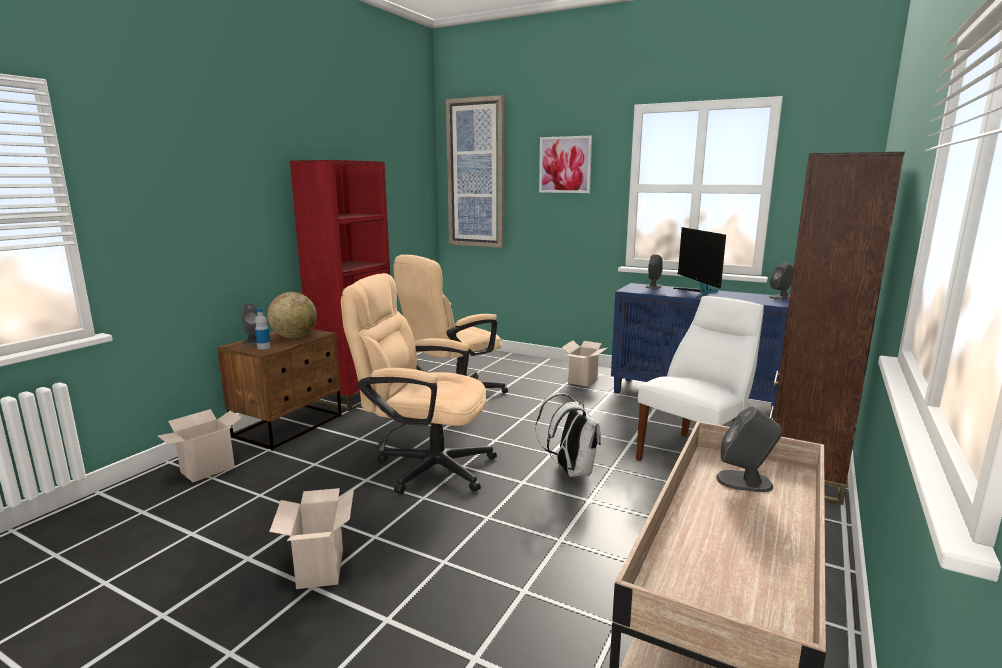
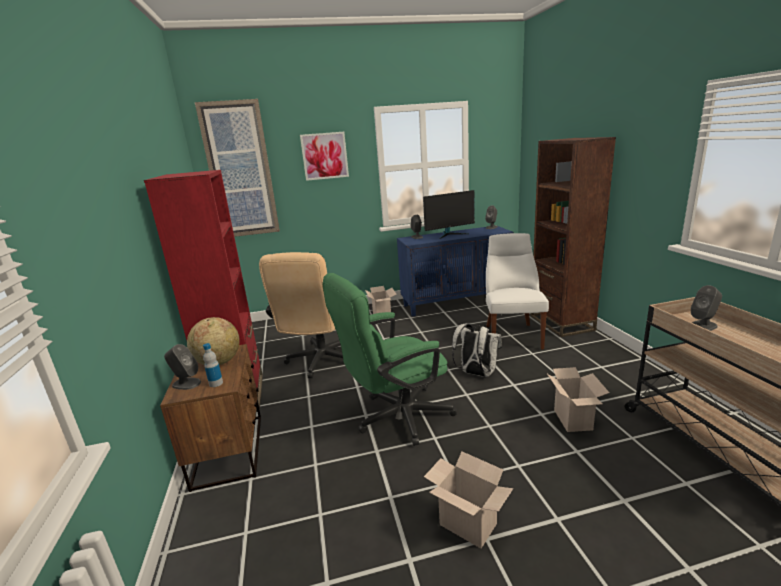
camera: 40 degrees left, 5 degrees up
cardboard box [157,409,242,482] -> cardboard box moved to [547,367,609,432]
beige office chair [341,273,497,494] -> green office chair [323,273,457,446]
monitor [673,227,726,298] -> monitor turned 60 degrees counterclockwise [423,190,475,239]

